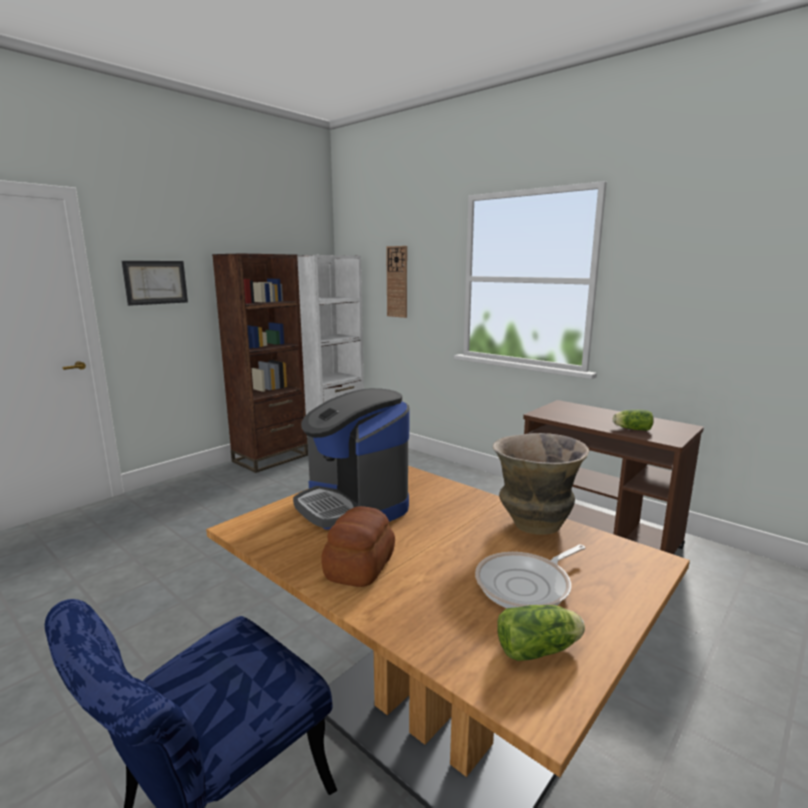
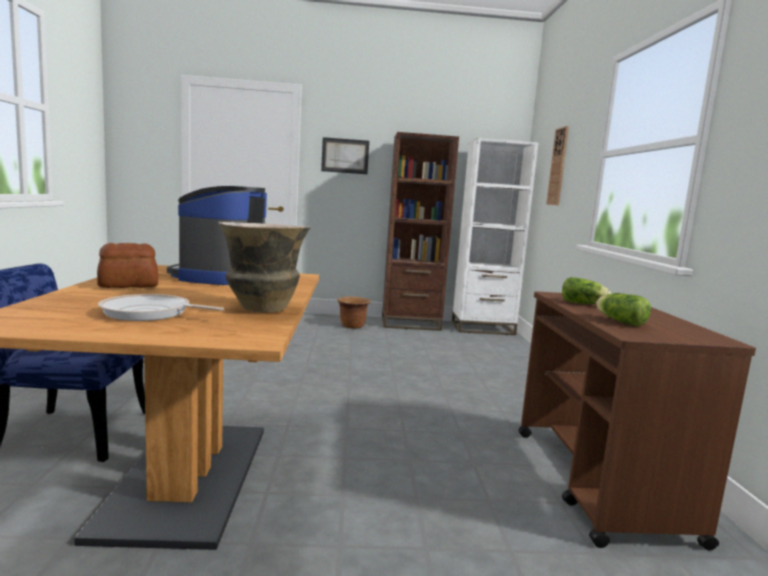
camera: 45 degrees right, 5 degrees down
lettuce [497,605,585,661] -> lettuce moved to [562,277,611,304]
none -> brown planter [337,296,371,329]

